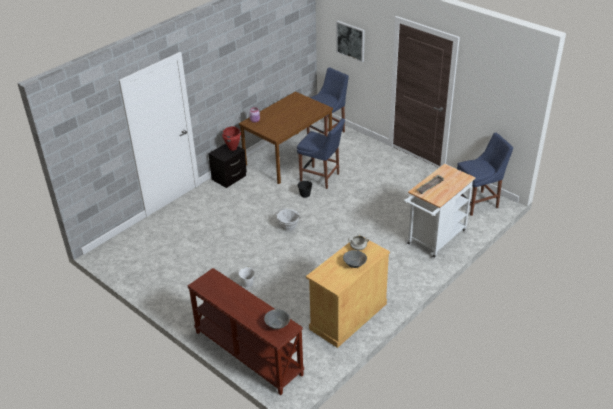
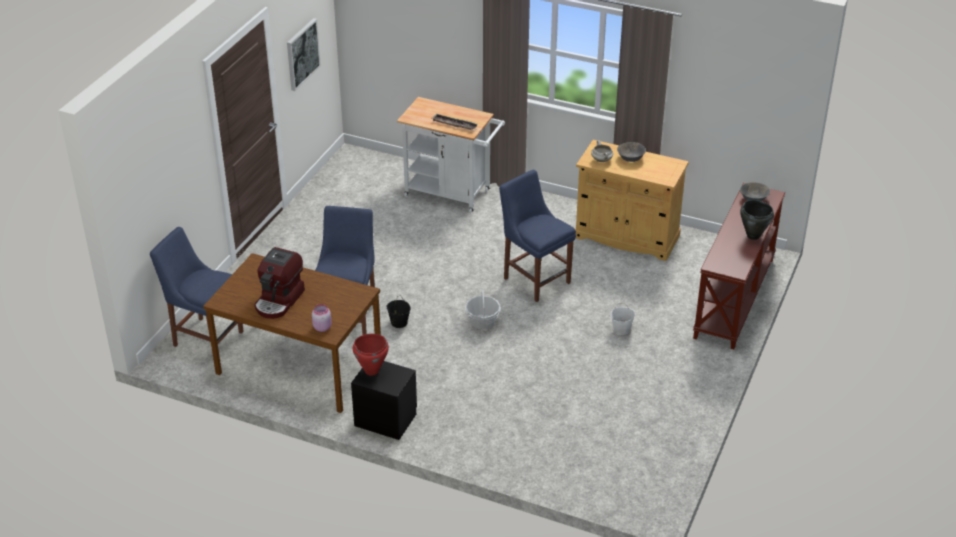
camera: 110 degrees left, 0 degrees up
picture [336,21,365,62] -> picture moved to [287,18,321,91]
blue chair [457,133,513,216] -> blue chair moved to [499,170,576,302]
none -> coffee machine [254,247,305,319]
none -> black cooking pot [740,200,774,240]

